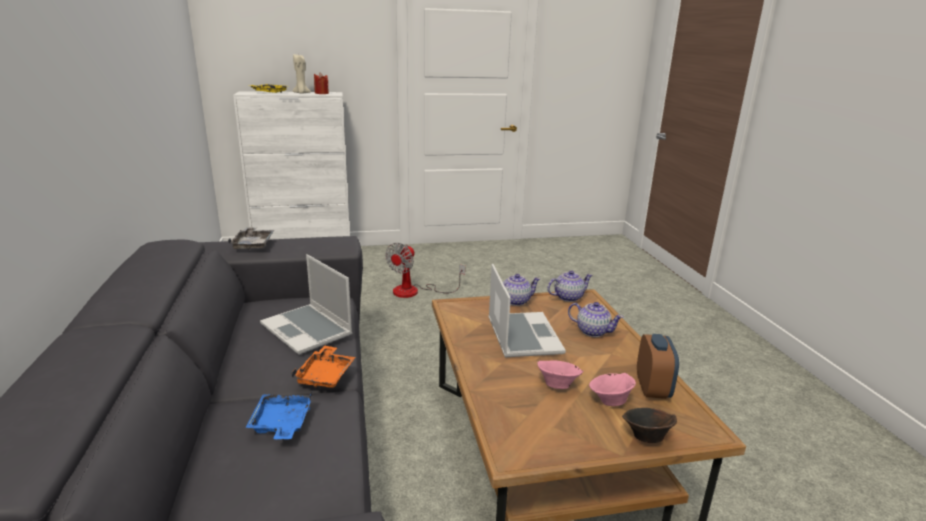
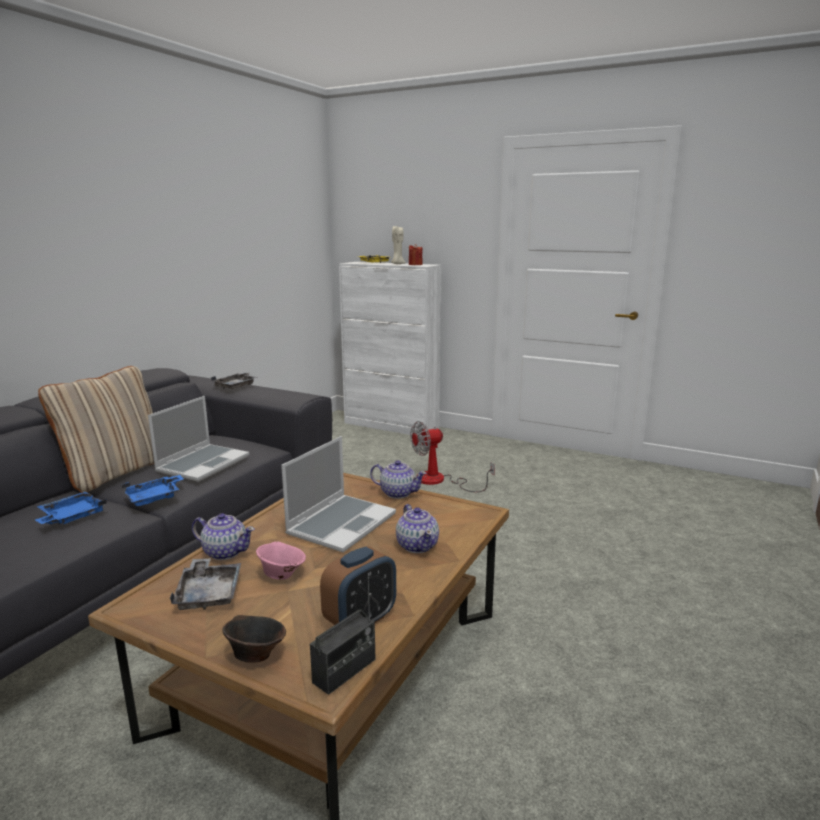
camera: 40 degrees right, 5 degrees down
laptop [260,254,352,355] -> laptop turned 150 degrees counterclockwise [148,396,249,482]
orange tray [291,346,355,388] -> blue tray [122,475,183,506]
teapot [547,270,592,302] -> teapot moved to [192,513,255,560]
pink bowl [589,373,636,406] -> none
none -> beige pillow [38,366,154,493]
none -> grey tray [170,558,241,610]
none -> radio [310,577,375,695]

